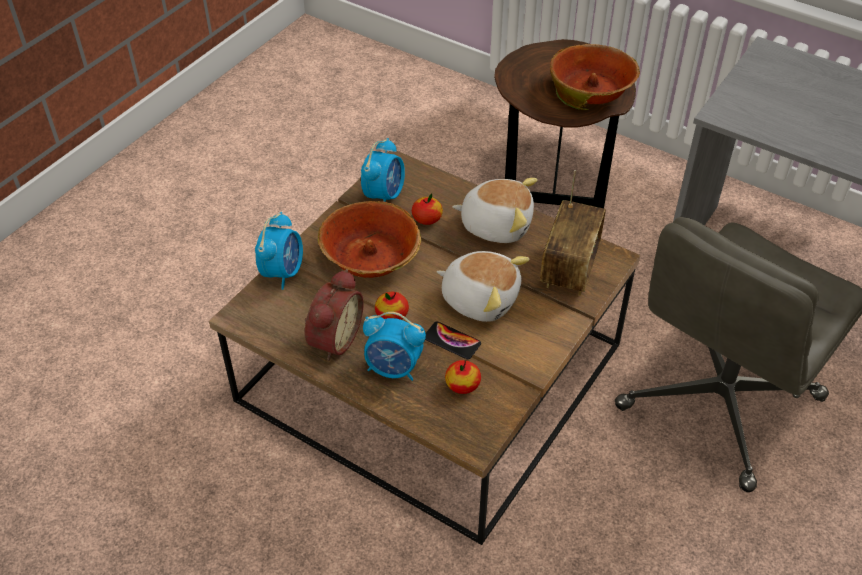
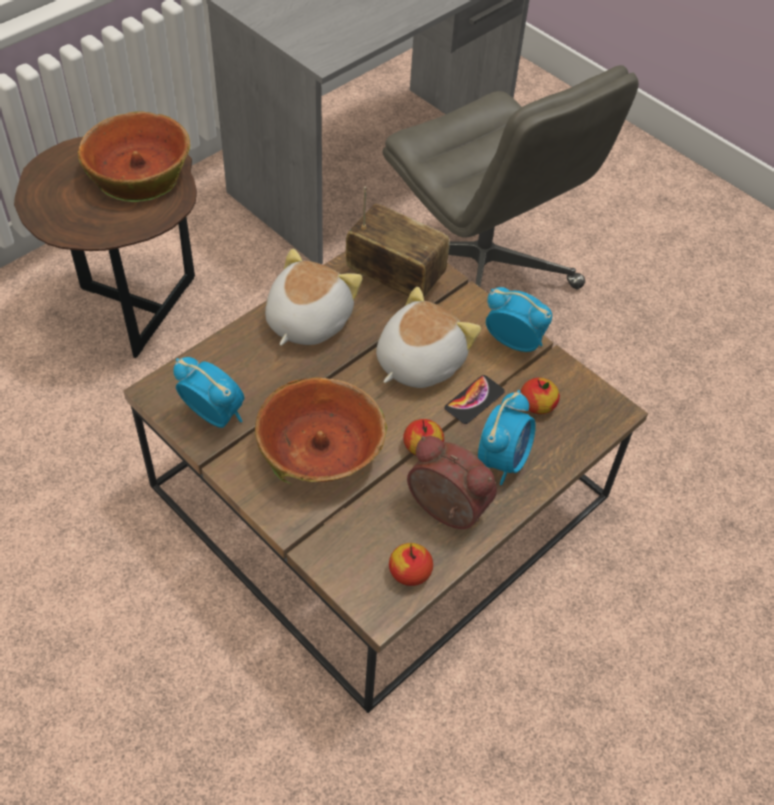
camera: 80 degrees left, 5 degrees up
alarm clock [255,212,303,290] -> alarm clock moved to [486,287,552,352]
apple [412,193,443,225] -> apple moved to [389,543,433,586]

